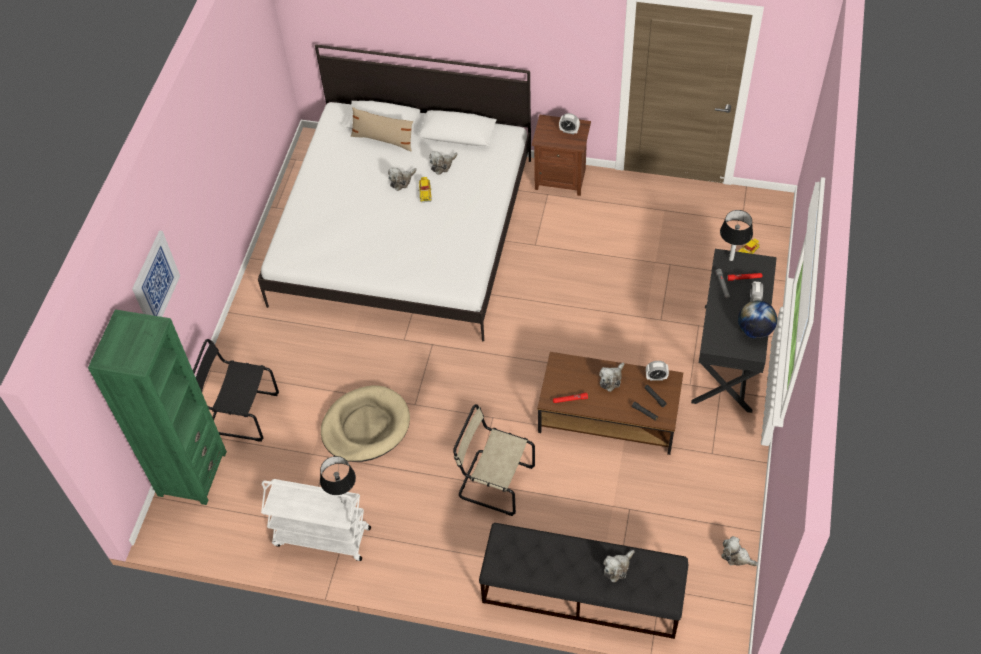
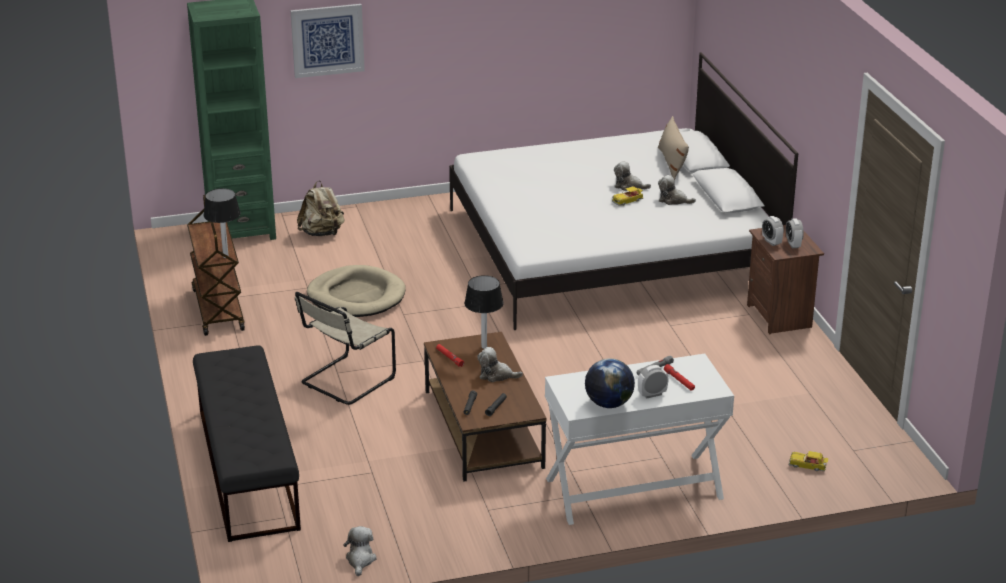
camera: 60 degrees right, 25 degrees down
black chair [193,339,279,442] -> beige backpack [297,181,345,236]
white cart [261,479,371,561] -> brown cart [187,195,245,336]
beige chair [453,404,535,516] -> beige chair turned 135 degrees counterclockwise [295,292,396,405]
plush toy [603,550,634,582] -> none
alarm clock [646,361,669,381] -> alarm clock moved to [762,216,784,246]
black desk [691,249,777,413] -> white desk [545,354,734,525]
table lamp [720,210,753,261] -> table lamp moved to [464,275,504,349]

